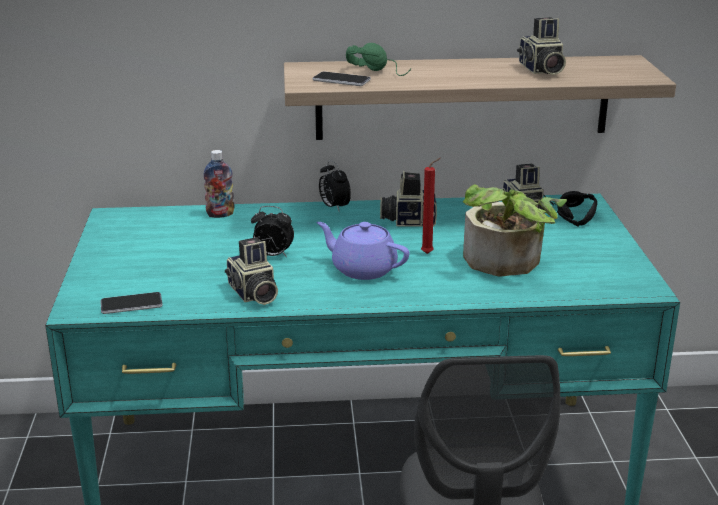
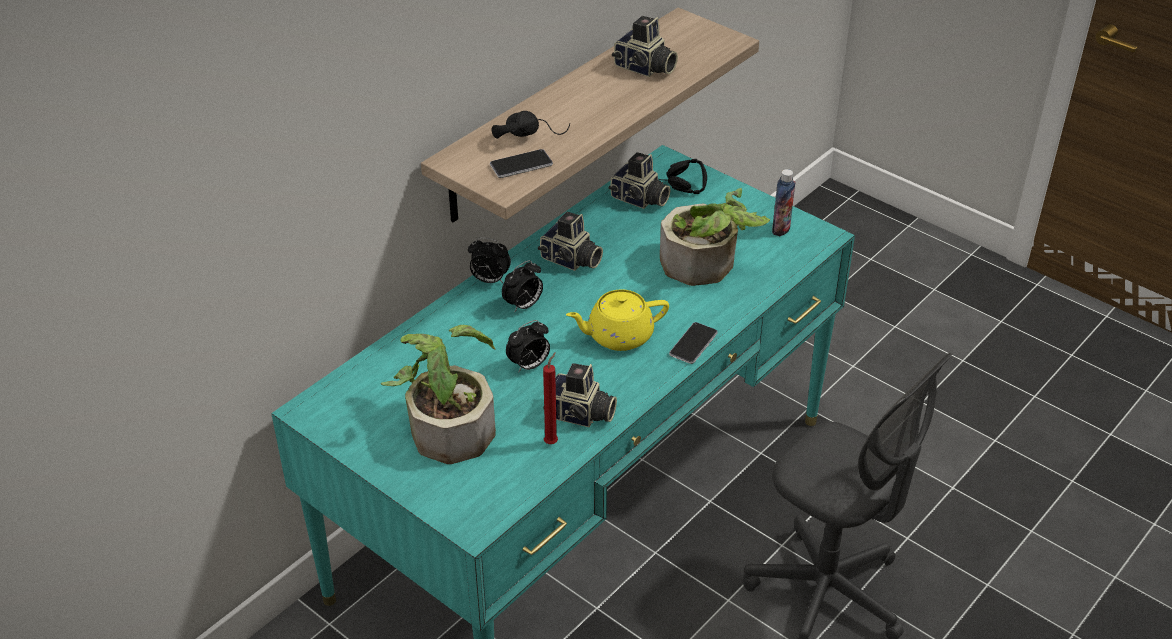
camera: 45 degrees left, 15 degrees up
phone [100,292,163,314] -> phone moved to [669,322,718,364]
bottle [203,150,235,218] -> bottle moved to [772,169,796,236]
purple teapot [316,222,410,280] -> yellow teapot [566,289,669,351]
green headphones [346,43,411,76] -> black headphones [492,111,570,139]
camera [380,171,437,227] -> camera turned 105 degrees counterclockwise [538,212,603,271]
red candle [421,158,441,254] -> red candle moved to [543,352,558,444]
none -> potted plant [381,325,496,464]
none -> alarm clock [502,260,543,313]

